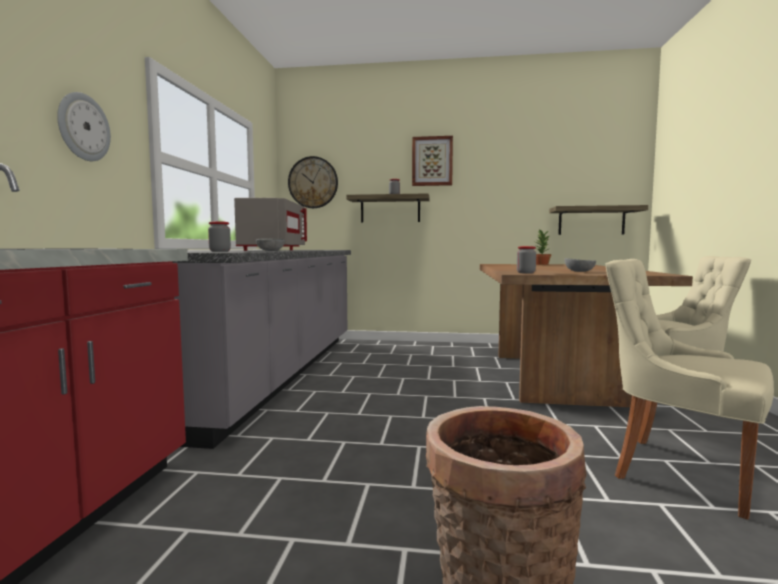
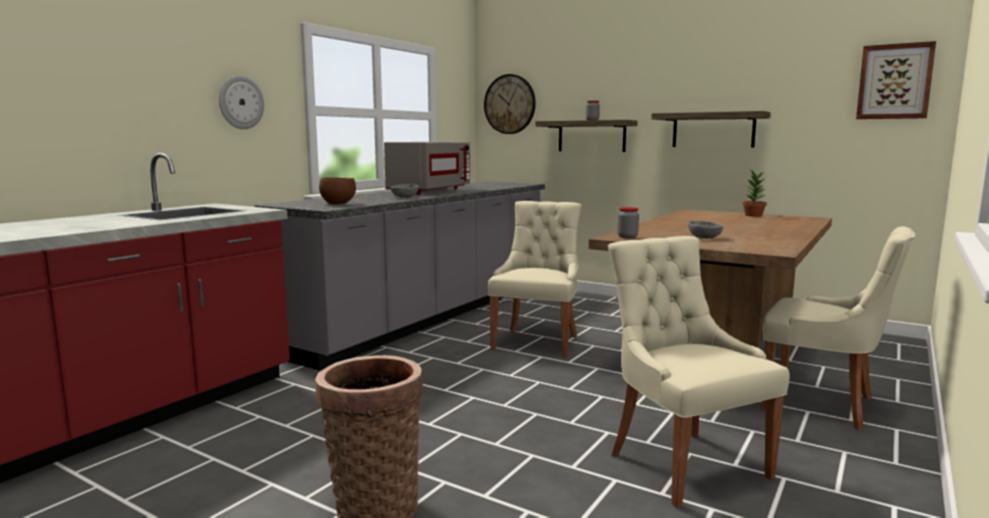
camera: 25 degrees right, 5 degrees up
jar [208,221,231,252] -> brown bowl [319,177,356,204]
picture [412,136,453,186] -> picture moved to [856,41,936,119]
shelf [549,205,648,235] -> shelf moved to [651,111,771,148]
none -> beige chair [488,201,582,358]

